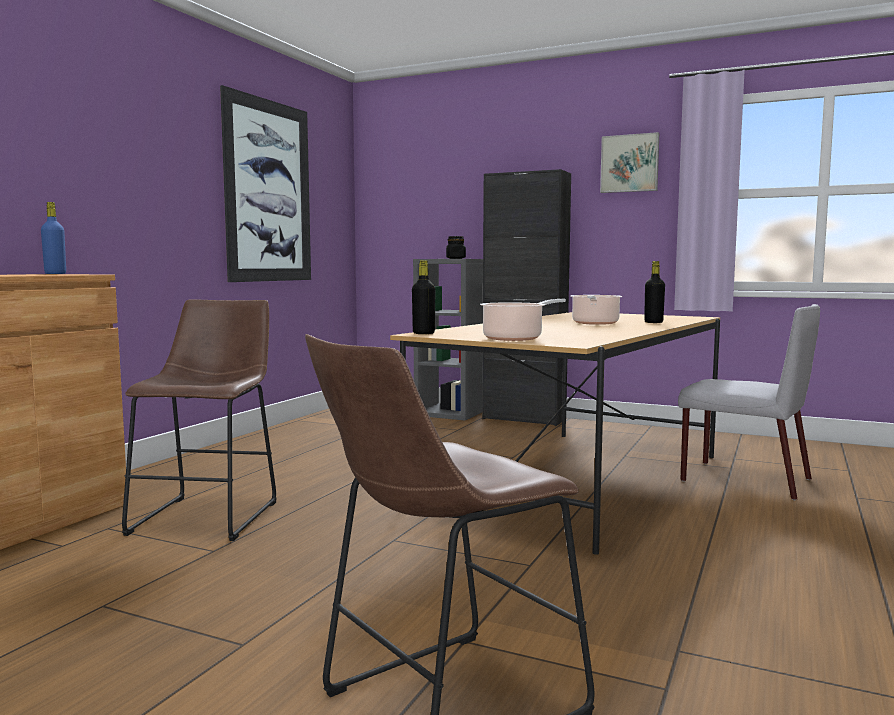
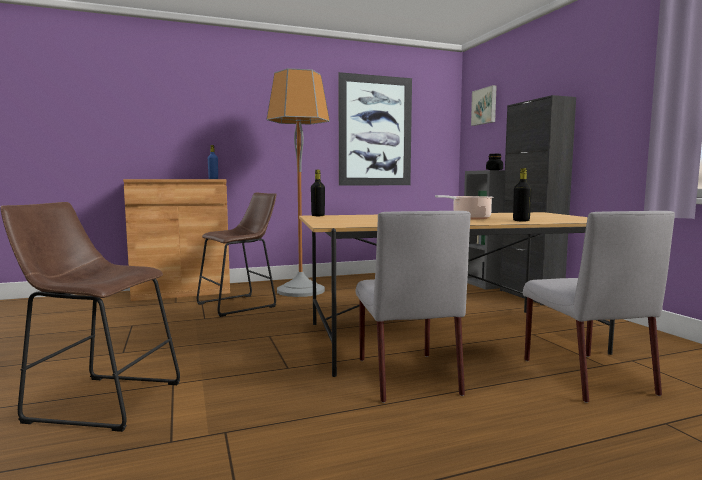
camera: 45 degrees right, 0 degrees up
cooking pot [480,299,566,341] -> none
picture [600,132,659,193] -> picture moved to [471,85,497,126]
none -> floor lamp [266,68,330,297]
none -> grey chair [356,211,471,403]

